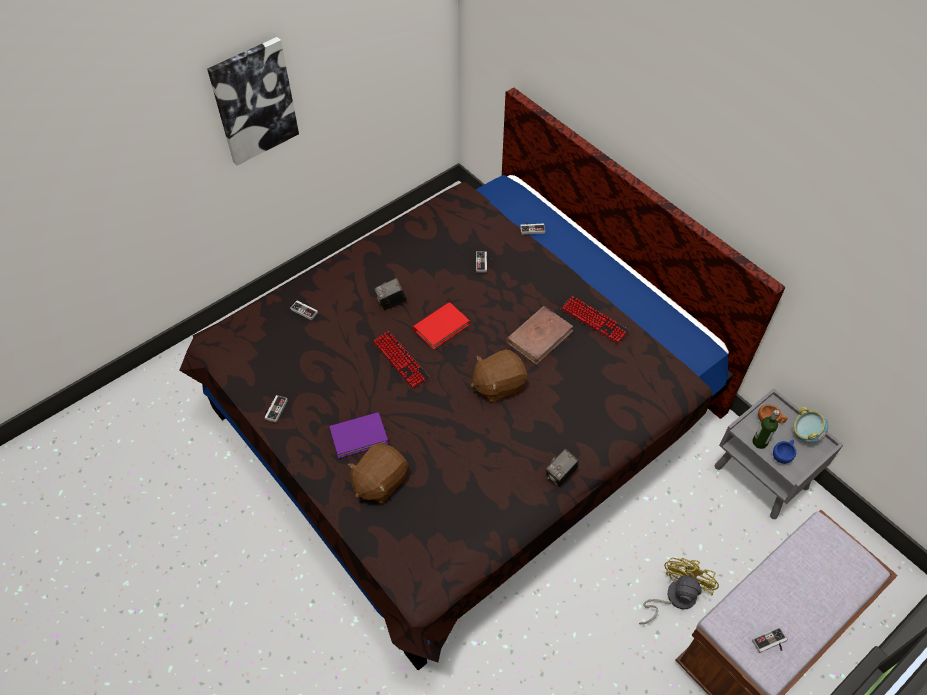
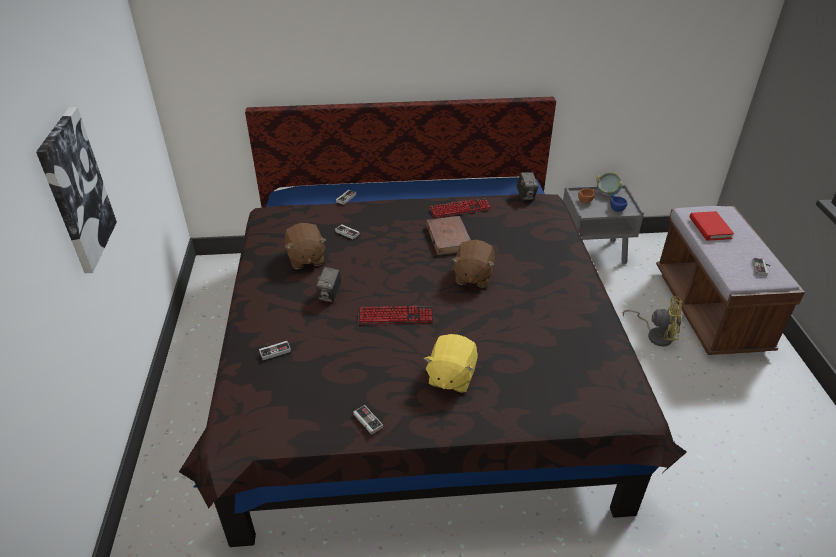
camera: 55 degrees left, 15 degrees down
purple book [329,412,389,459] -> yellow plush toy [424,334,478,393]
brown plush toy [348,443,408,504] -> brown plush toy moved to [285,223,326,269]
red book [413,302,470,350] -> red book moved to [690,211,734,240]
camera [546,449,579,487] -> camera moved to [516,172,539,200]
yellow fan [639,558,719,624] -> yellow fan turned 135 degrees clockwise [623,296,683,347]
bottle [752,410,779,449] -> none

